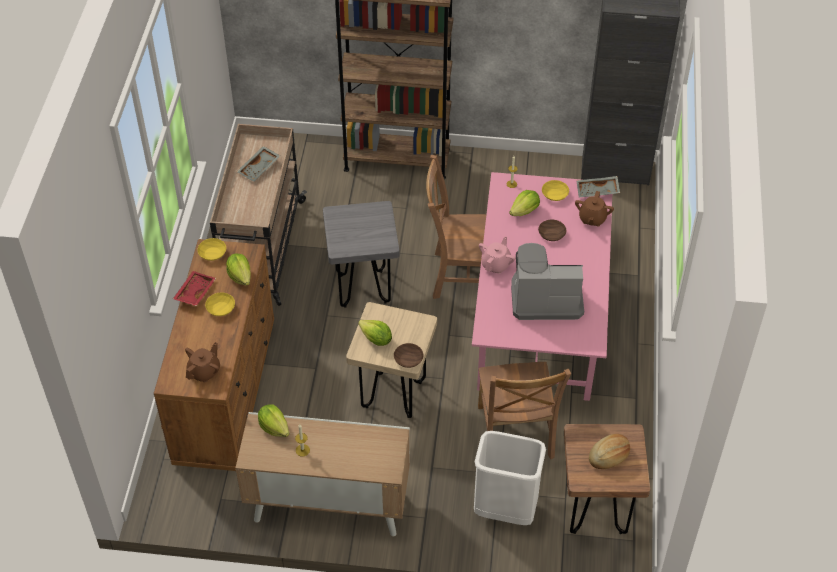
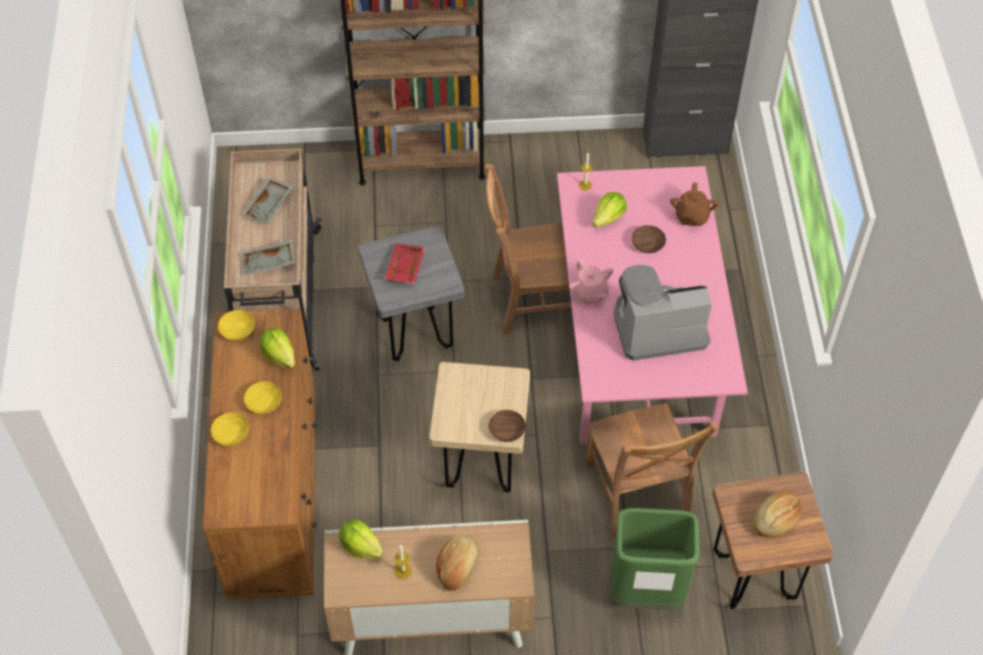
camera: 10 degrees left, 5 degrees up
red tray [173,271,216,306] -> red tray moved to [384,243,425,284]
brown teapot [185,342,220,382] -> none
lettuce [358,320,392,346] -> none
white trash can [474,431,546,525] -> green trash can [611,508,700,610]
pink teapot [479,236,516,274] -> pink teapot turned 135 degrees clockwise [569,259,613,304]
yellow bowl [542,180,569,201] -> yellow bowl moved to [211,413,249,446]
grey tray [577,176,620,197] -> grey tray moved to [242,240,296,275]
none -> bread [436,536,480,591]

